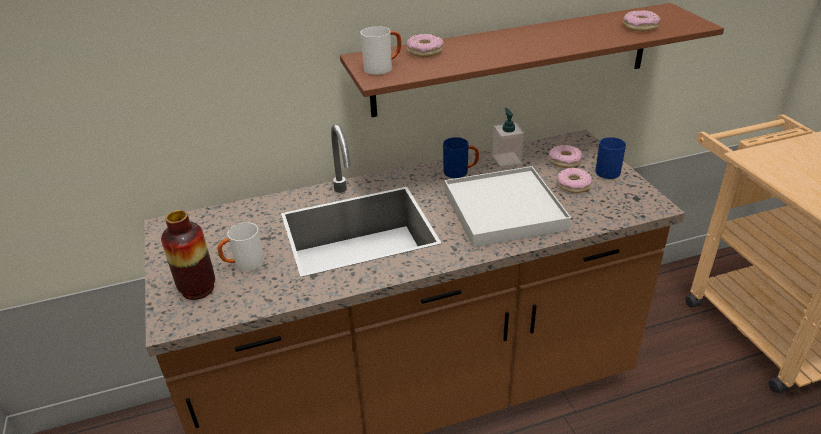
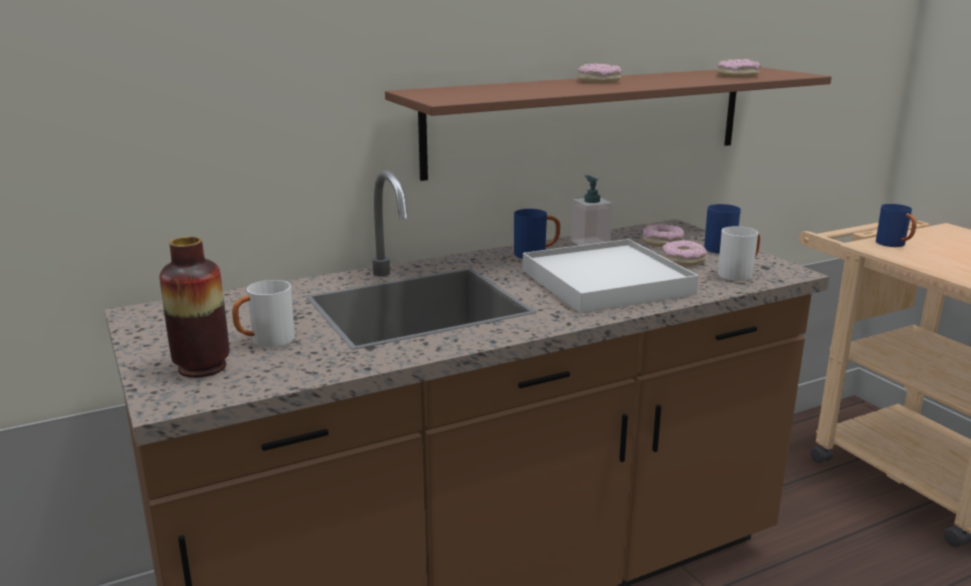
camera: 10 degrees left, 15 degrees down
white mug [361,26,401,75] -> white mug moved to [718,226,760,281]
donut [407,34,444,57] -> donut moved to [578,63,622,83]
none -> blue mug [876,204,917,247]

